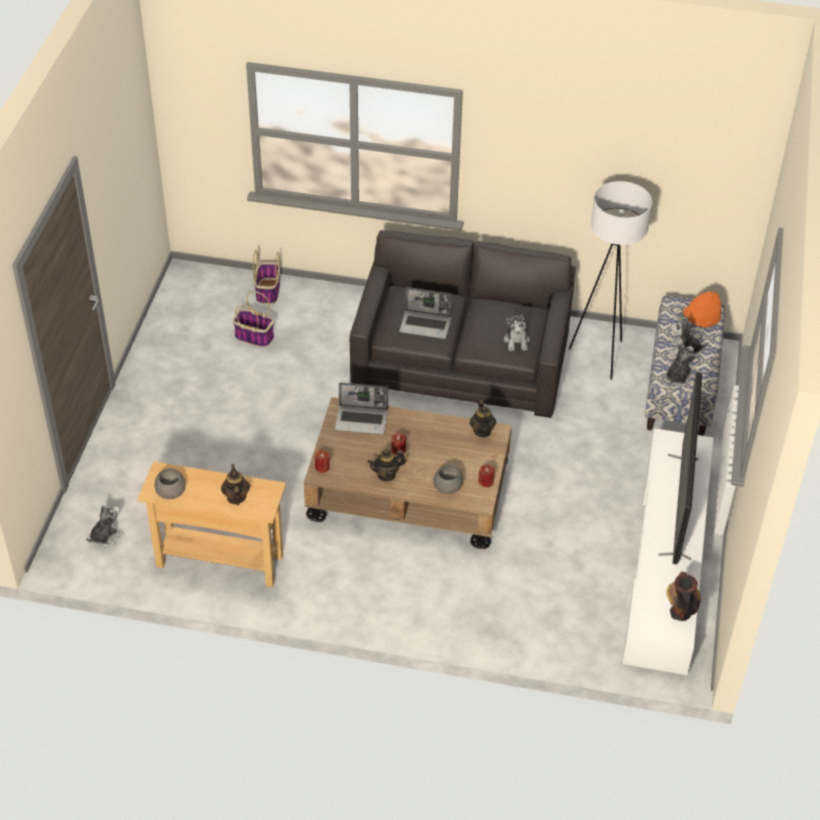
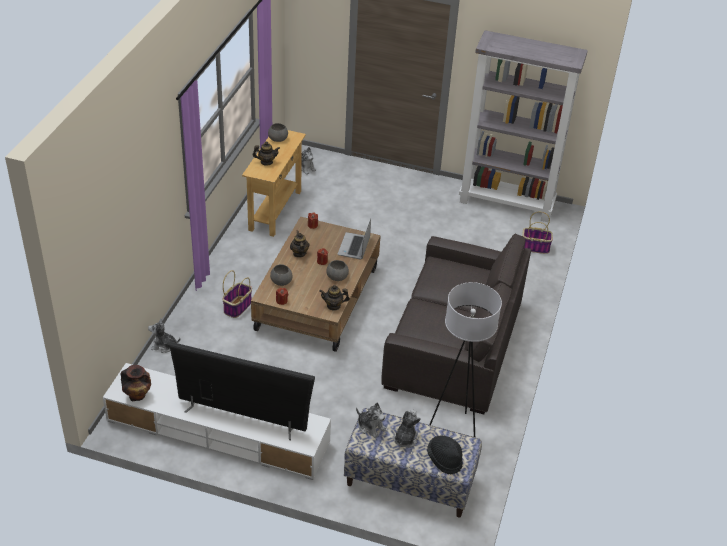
camera: 95 degrees right, 5 degrees down
basket [233,291,274,347] -> basket moved to [222,270,252,318]
laptop [399,287,453,339] -> none
plush toy [504,314,530,351] -> plush toy moved to [148,318,180,353]
orange hat [683,291,721,327] -> black hat [427,435,463,475]
none -> grey bowl [327,260,349,281]
none -> grey bookcase [459,30,588,222]

